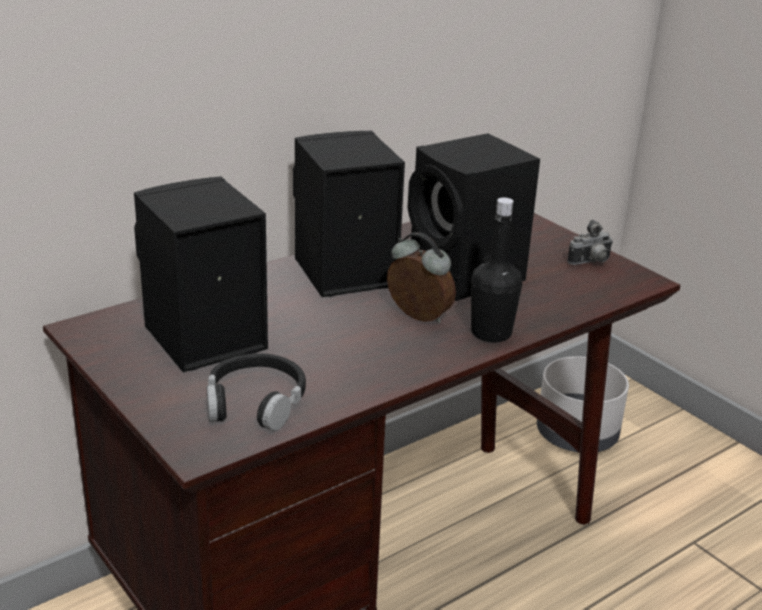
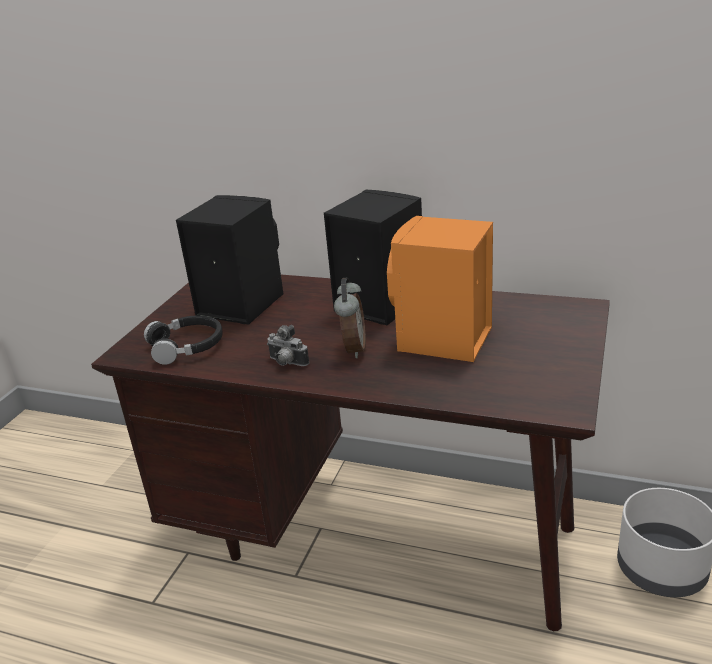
camera: 60 degrees right, 0 degrees up
black speaker [408,133,540,301] -> orange speaker [387,216,493,362]
black bottle [471,197,522,342] -> none
camera [567,220,613,265] -> camera moved to [267,325,309,366]

